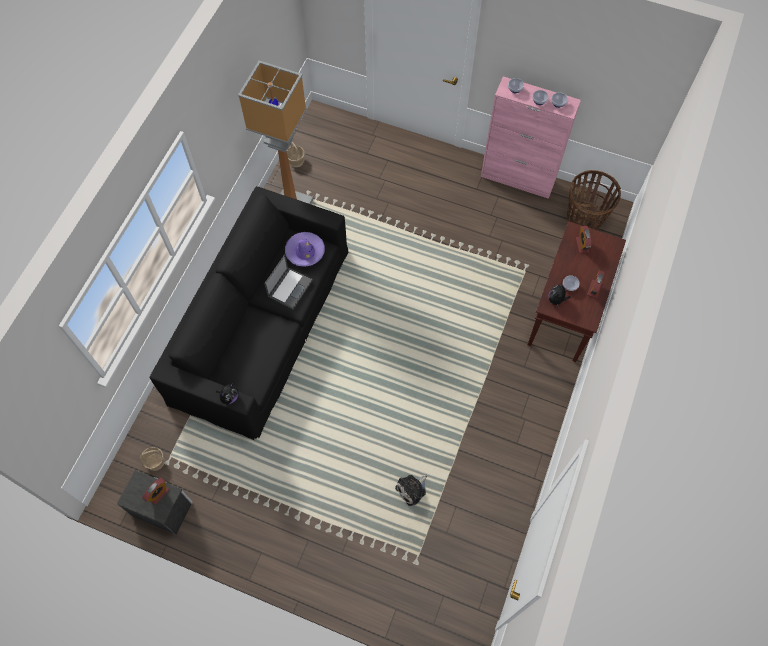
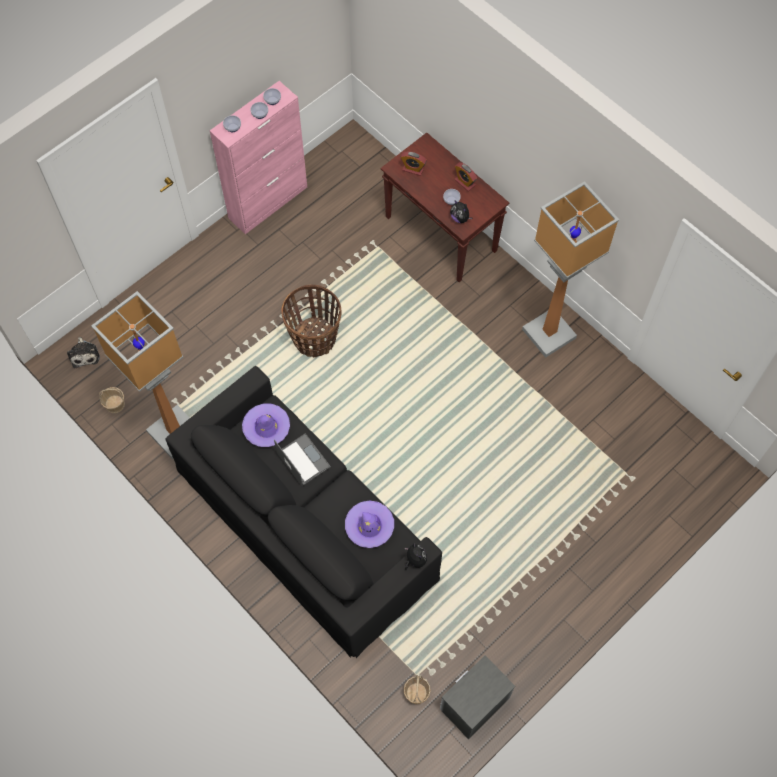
camera: 65 degrees left, 0 degrees up
alarm clock [142,478,169,505] -> none
plush toy [395,475,427,506] -> plush toy moved to [67,337,100,368]
basket [567,170,621,230] -> basket moved to [281,285,341,358]
none -> purple hat [345,501,394,548]
none -> floor lamp [522,181,619,358]

